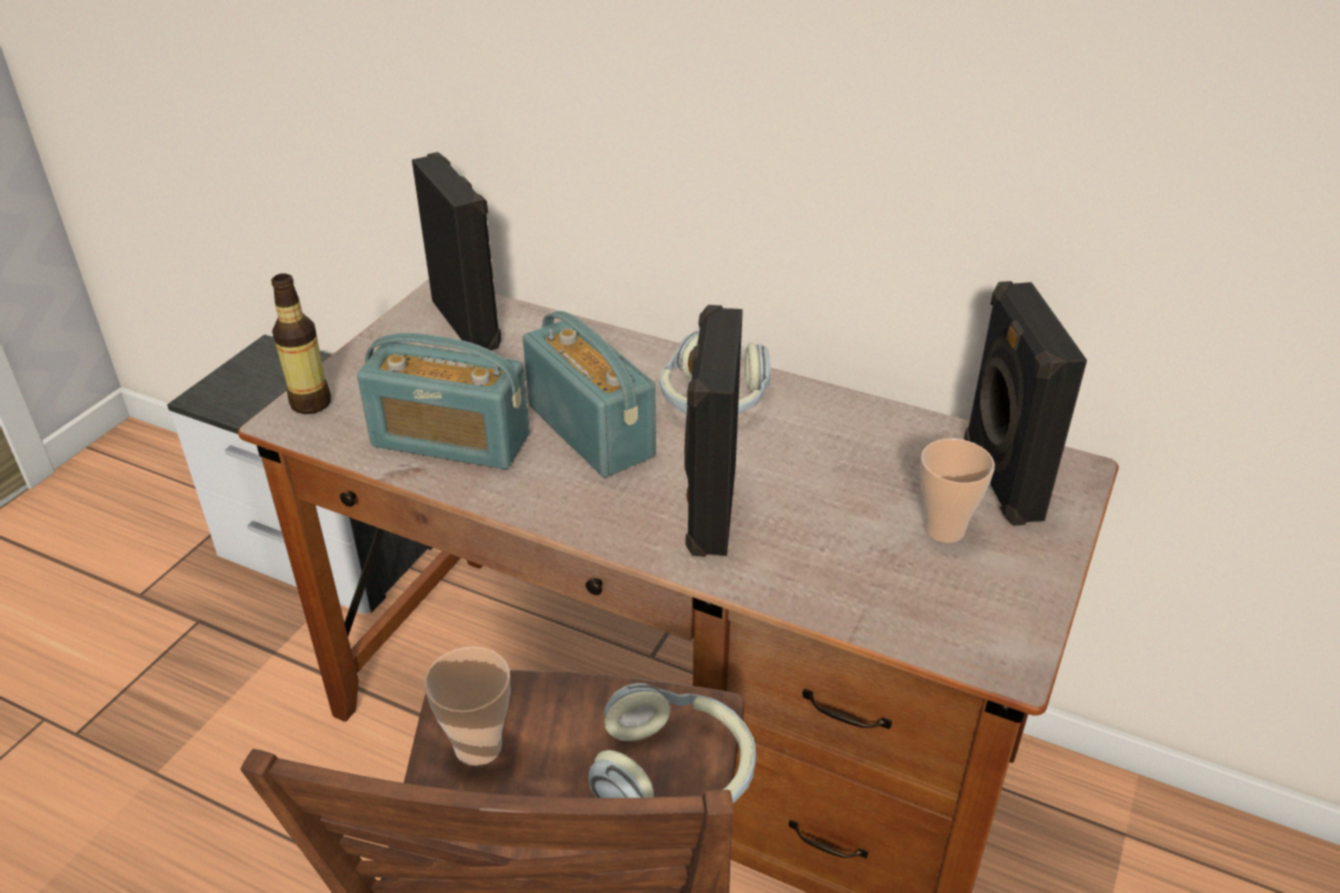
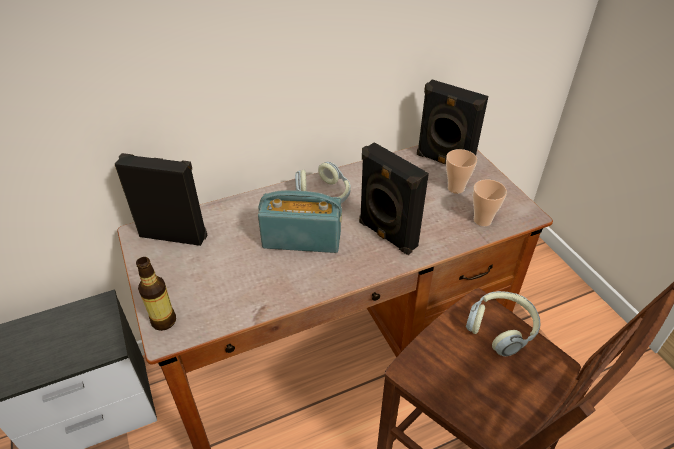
camera: 50 degrees left, 5 degrees up
radio [357,333,530,469] -> none
cup [424,647,510,766] -> cup moved to [473,179,507,226]

